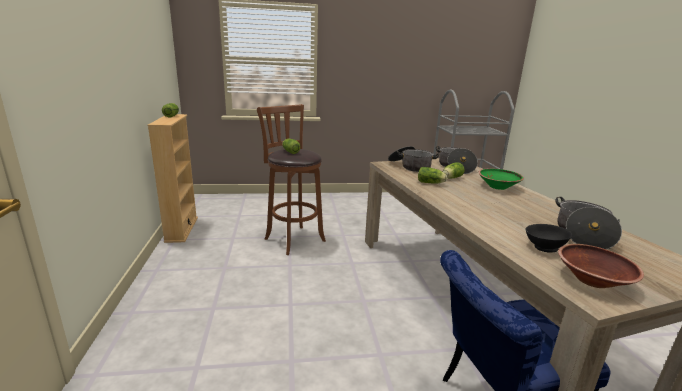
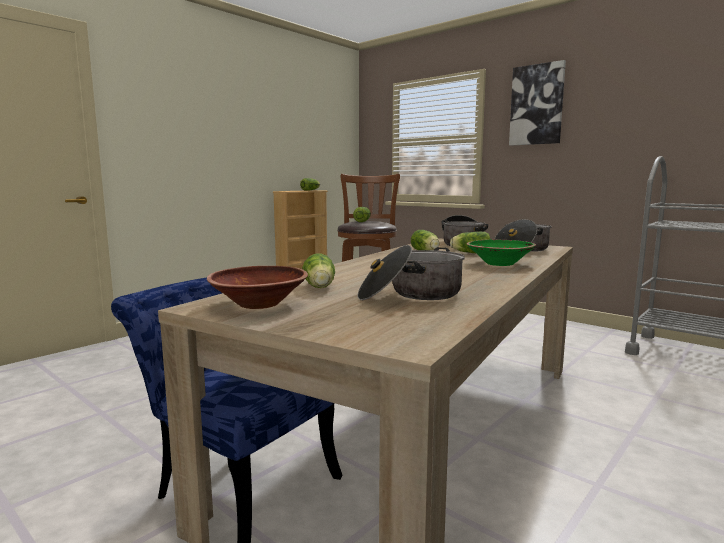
camera: 50 degrees right, 10 degrees down
black bowl [526,224,572,253] -> lettuce [302,254,335,288]
none -> picture [509,60,566,146]

